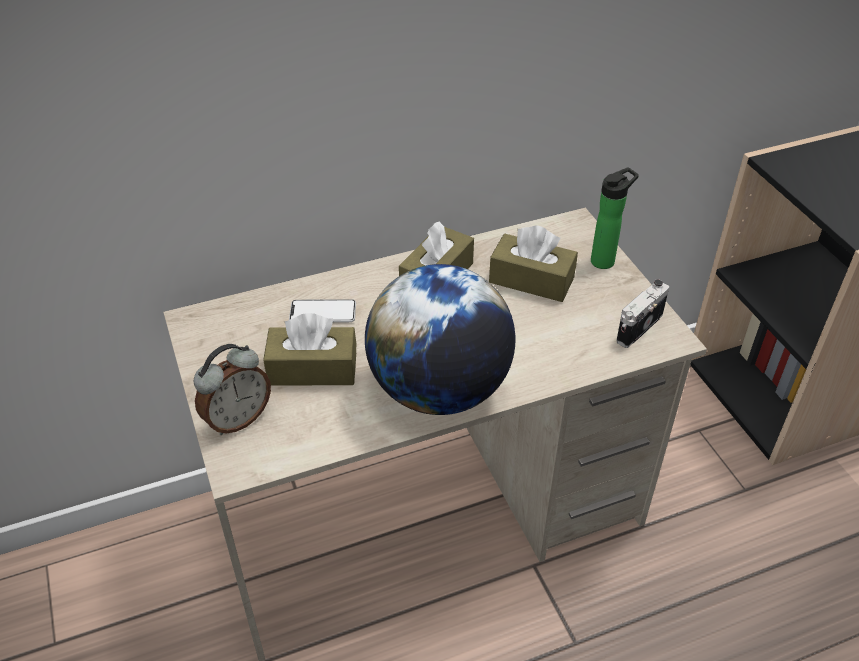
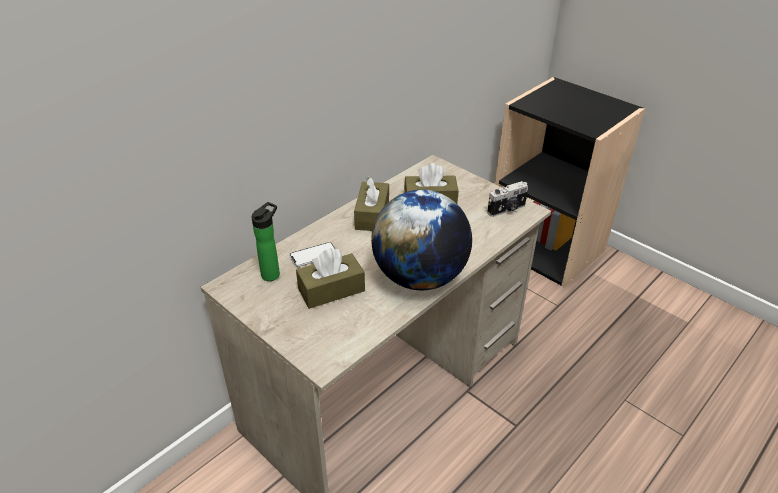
camera: 25 degrees left, 5 degrees down
alarm clock [194,344,271,435] -> none
bottle [591,168,639,269] -> bottle moved to [252,202,280,281]
camera [616,279,669,348] -> camera turned 135 degrees counterclockwise [487,181,528,217]

